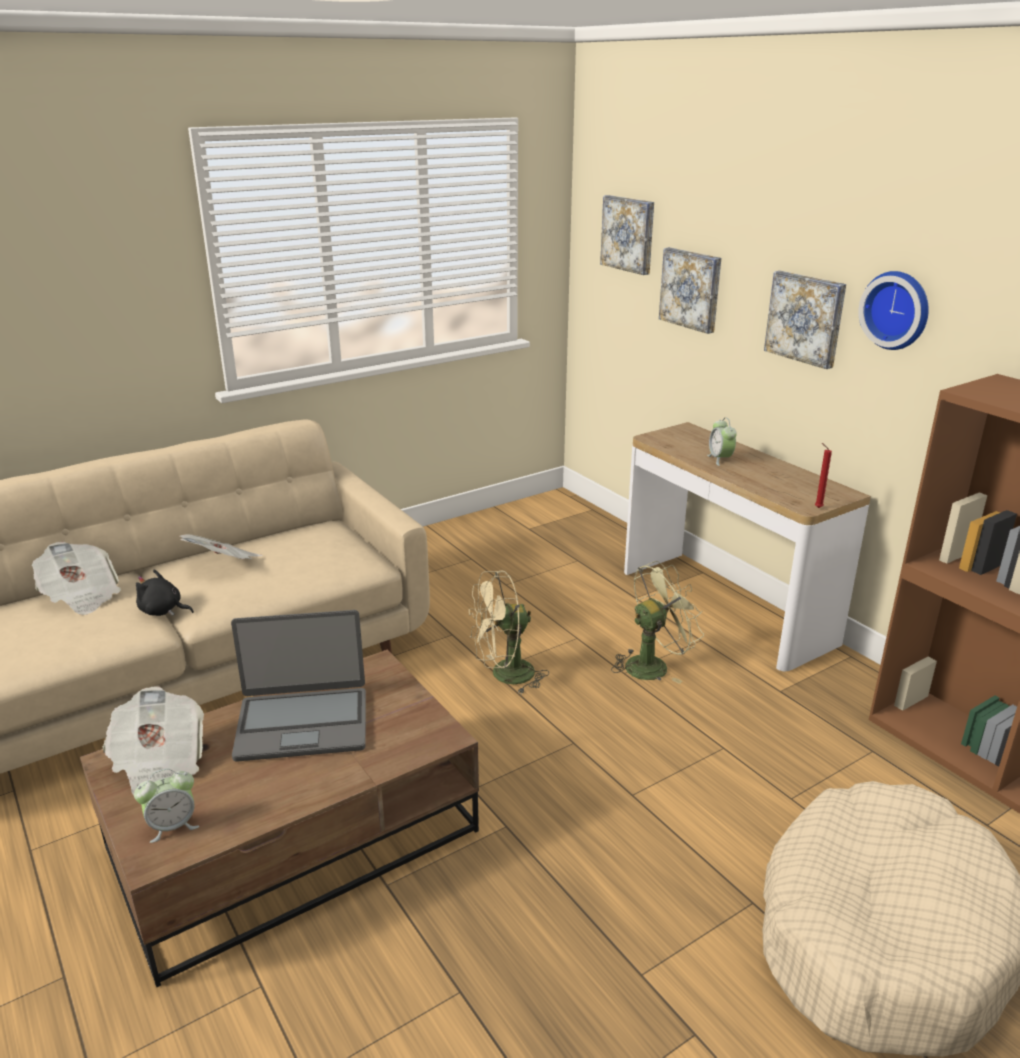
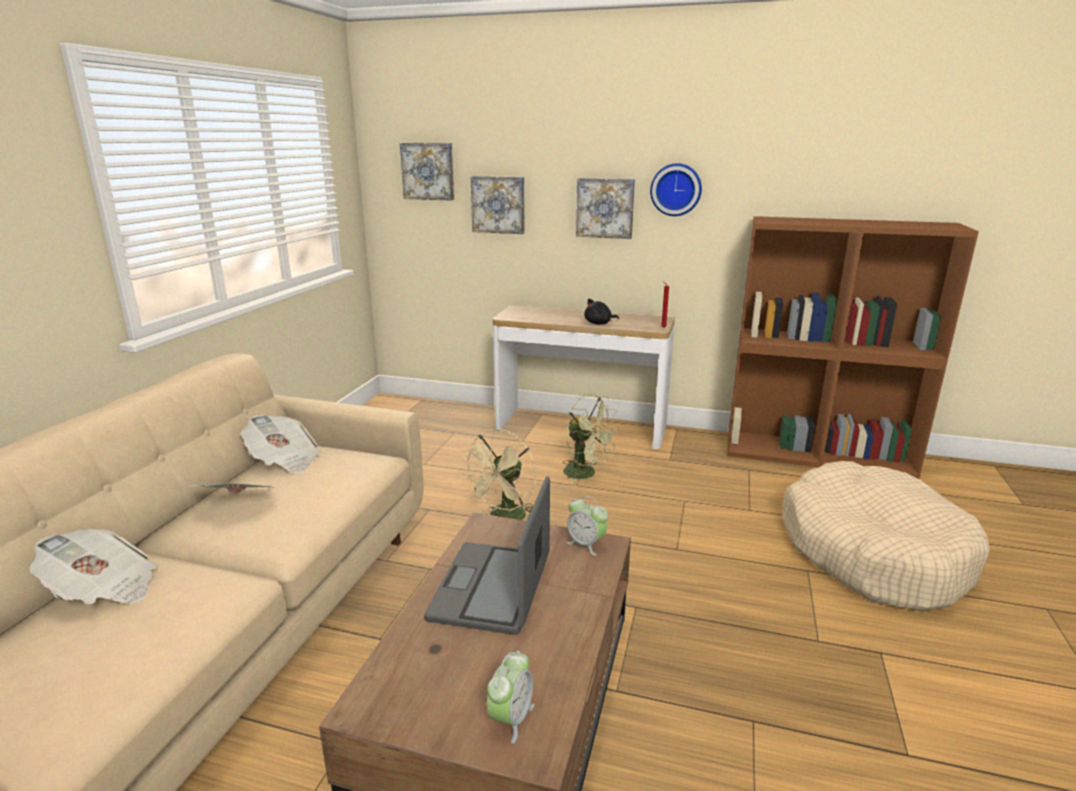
camera: 40 degrees left, 5 degrees down
newspaper [103,686,204,795] -> newspaper moved to [241,415,321,474]
black plush toy [136,570,194,616] -> black plush toy moved to [584,298,619,324]
laptop [231,610,366,762] -> laptop turned 150 degrees clockwise [424,476,550,635]
green fan [611,561,704,684] -> green fan turned 105 degrees clockwise [563,393,619,486]
alarm clock [707,417,737,466] -> alarm clock moved to [566,496,608,556]

